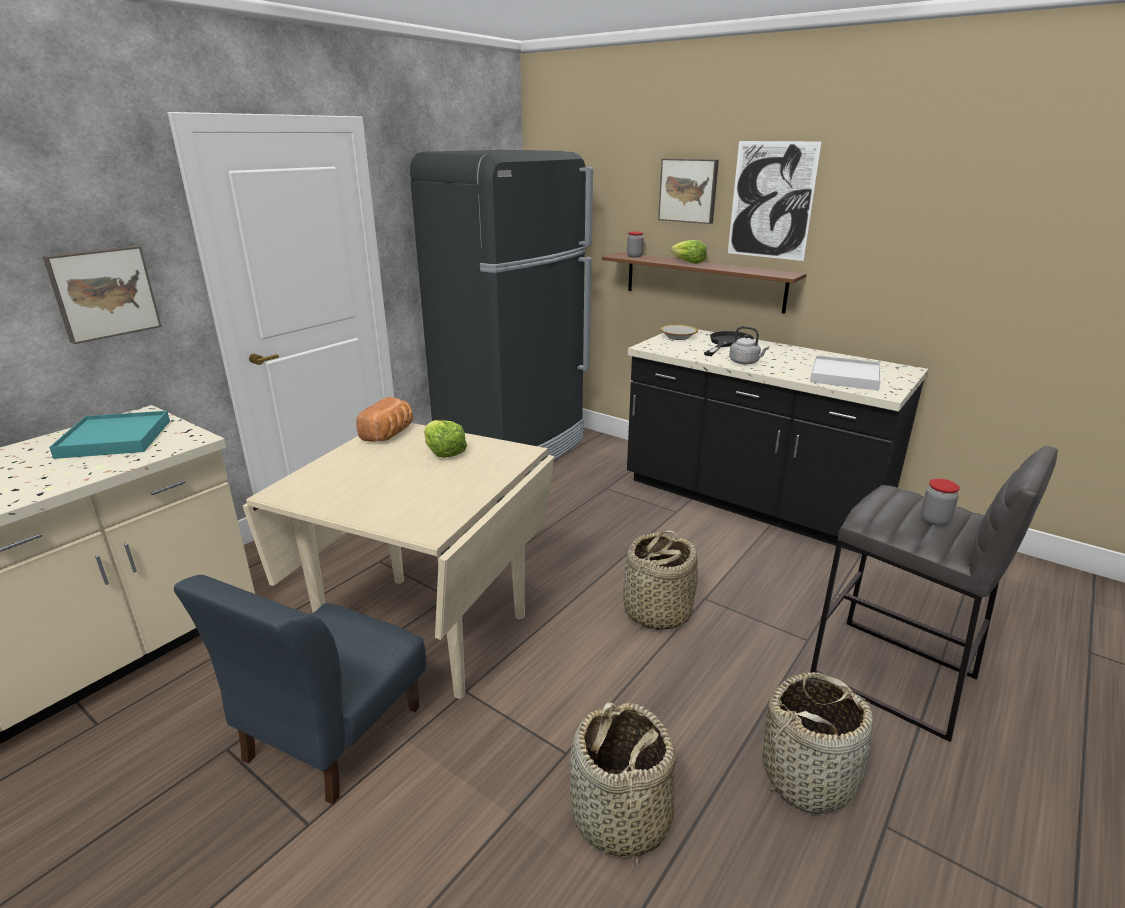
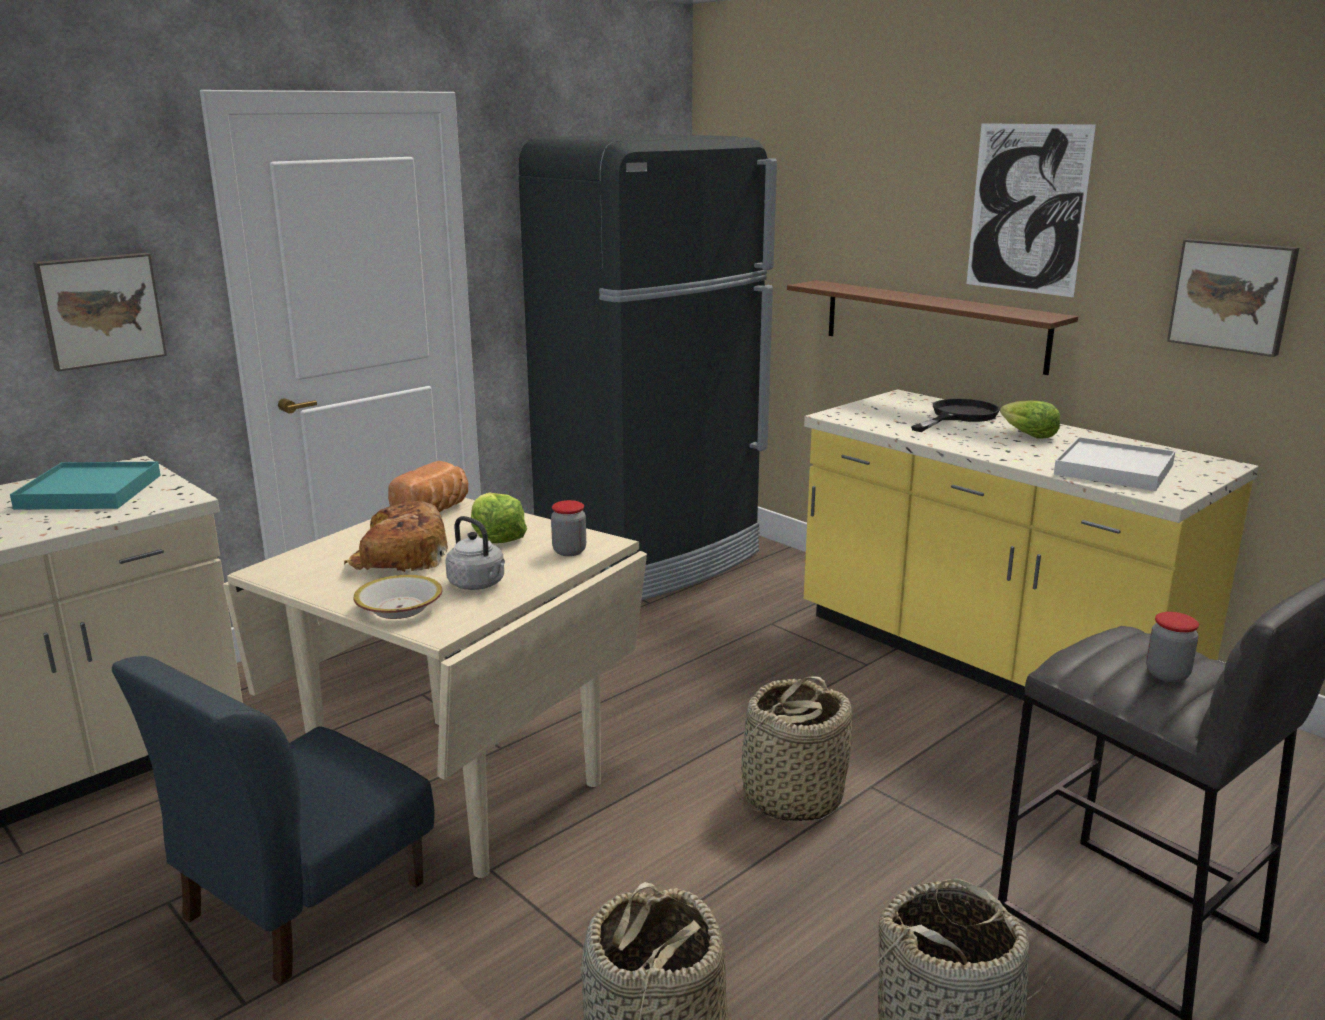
camera: 10 degrees right, 5 degrees down
jar [627,231,644,258] -> jar moved to [551,500,586,556]
black counter [627,329,928,556] -> yellow counter [804,389,1258,705]
picture [658,158,719,224] -> picture moved to [1167,239,1299,357]
bowl [660,325,698,340] -> bowl moved to [354,575,442,619]
lettuce [671,240,707,264] -> lettuce moved to [1000,400,1060,439]
grey kettle [729,326,769,365] -> grey kettle moved to [446,516,505,590]
none -> bread [344,501,448,572]

